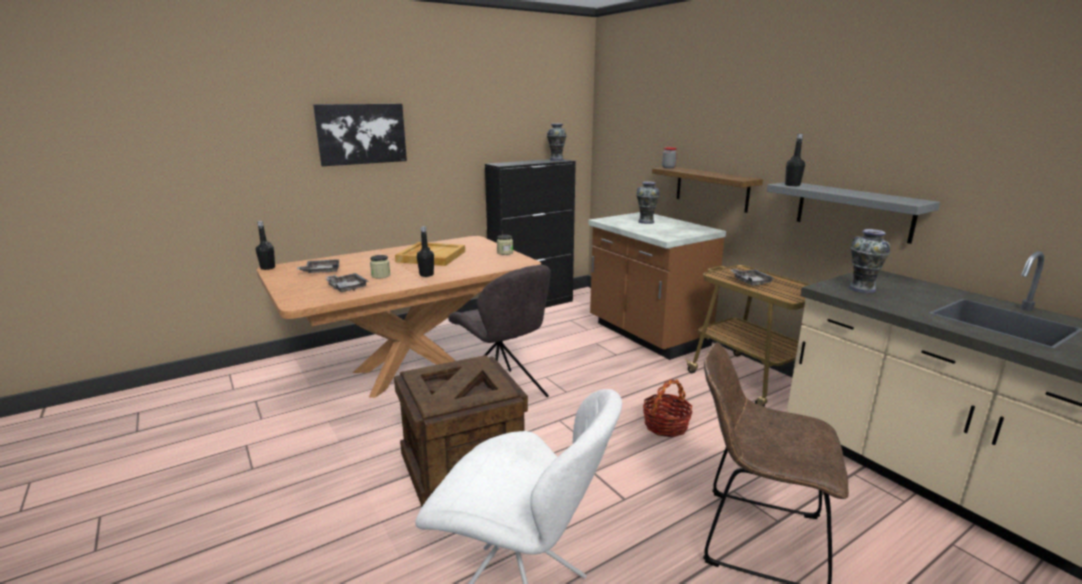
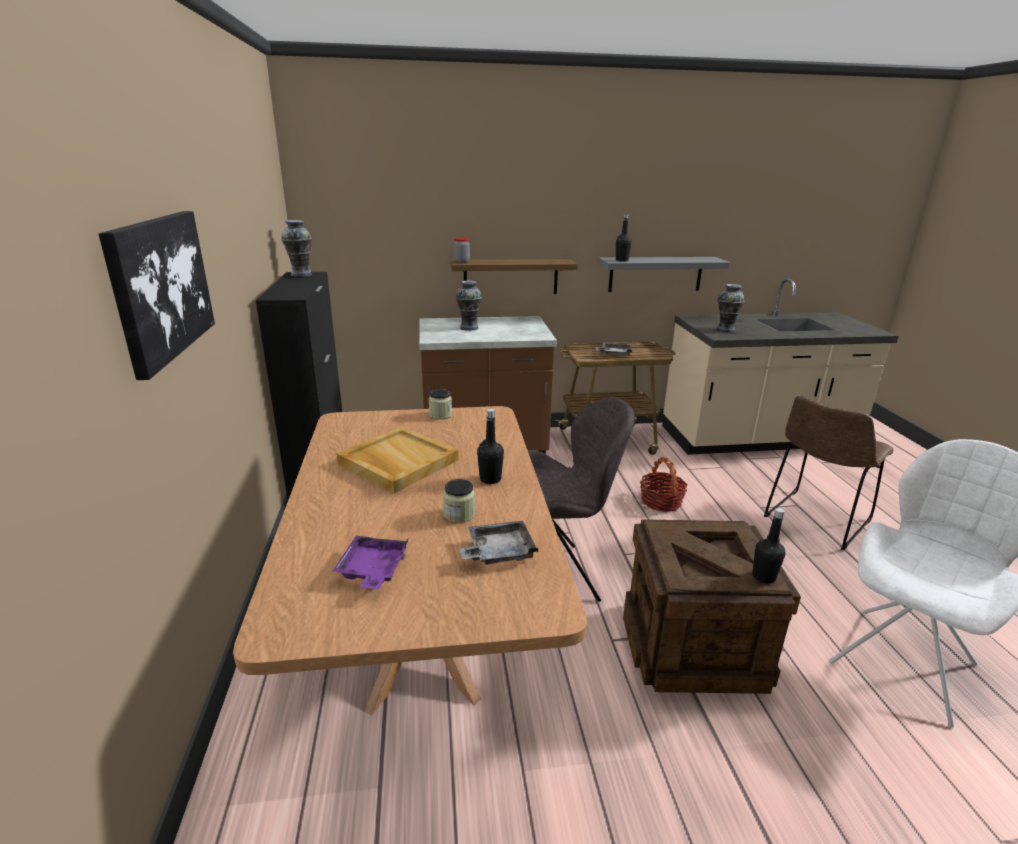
camera: 65 degrees left, 5 degrees up
black bottle [256,221,275,270] -> black bottle moved to [752,508,786,584]
grey tray [297,259,339,273] -> purple tray [333,536,408,589]

